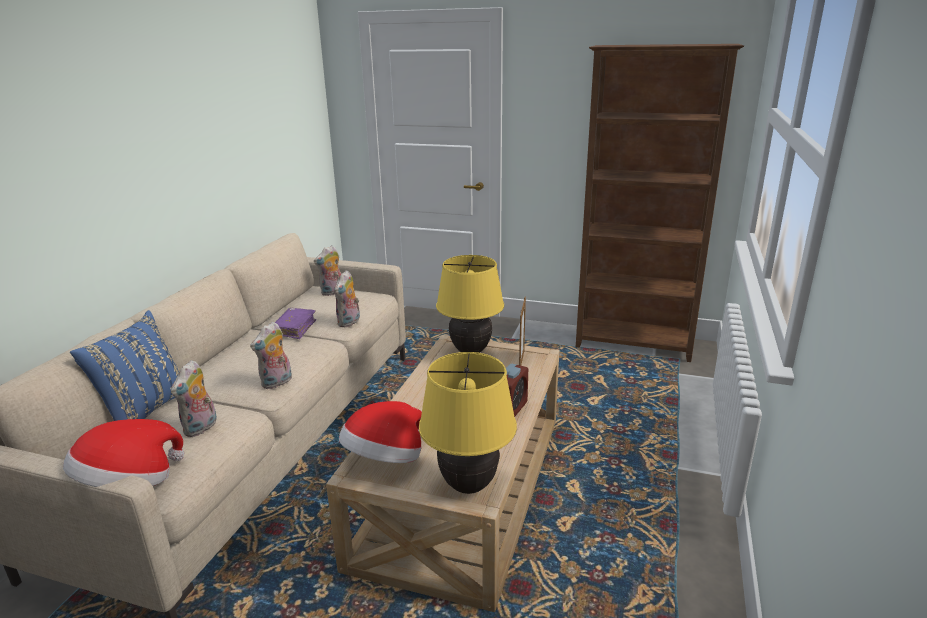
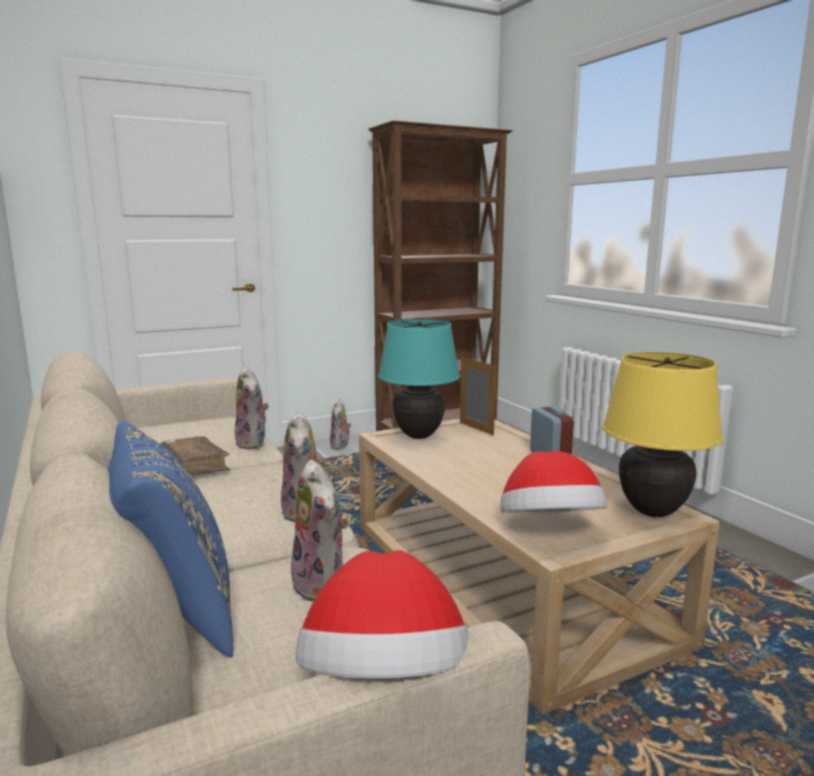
camera: 45 degrees left, 10 degrees down
purple book [275,308,316,339] -> brown book [161,436,230,475]
plush toy [314,245,342,296] -> plush toy moved to [330,399,351,450]
yellow table lamp [436,255,504,353] -> turquoise table lamp [378,319,460,439]

